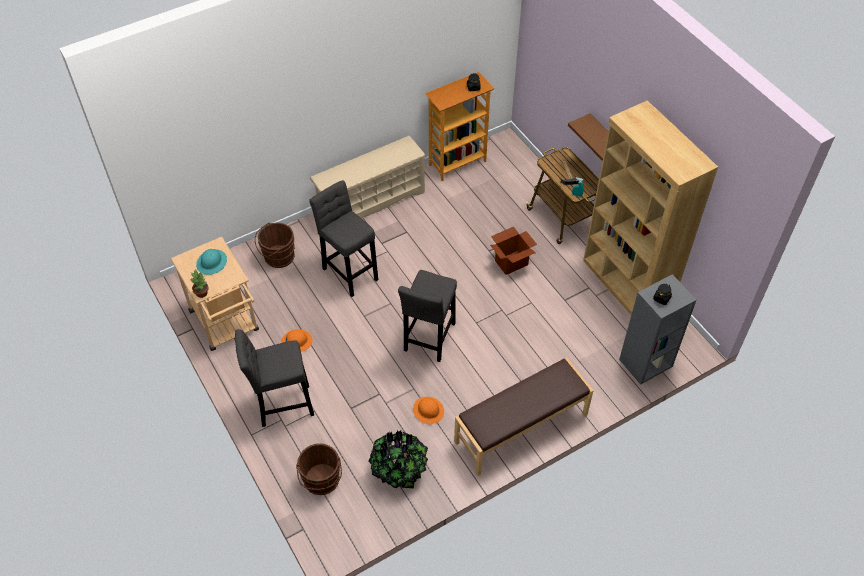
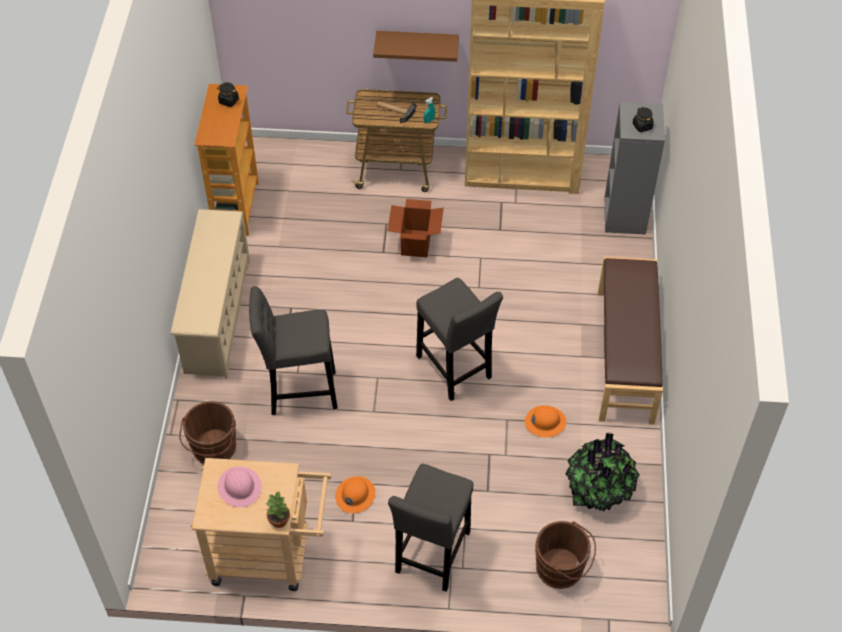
camera: 55 degrees left, 0 degrees up
turquoise hard hat [196,249,227,275] -> pink hard hat [217,466,262,507]

